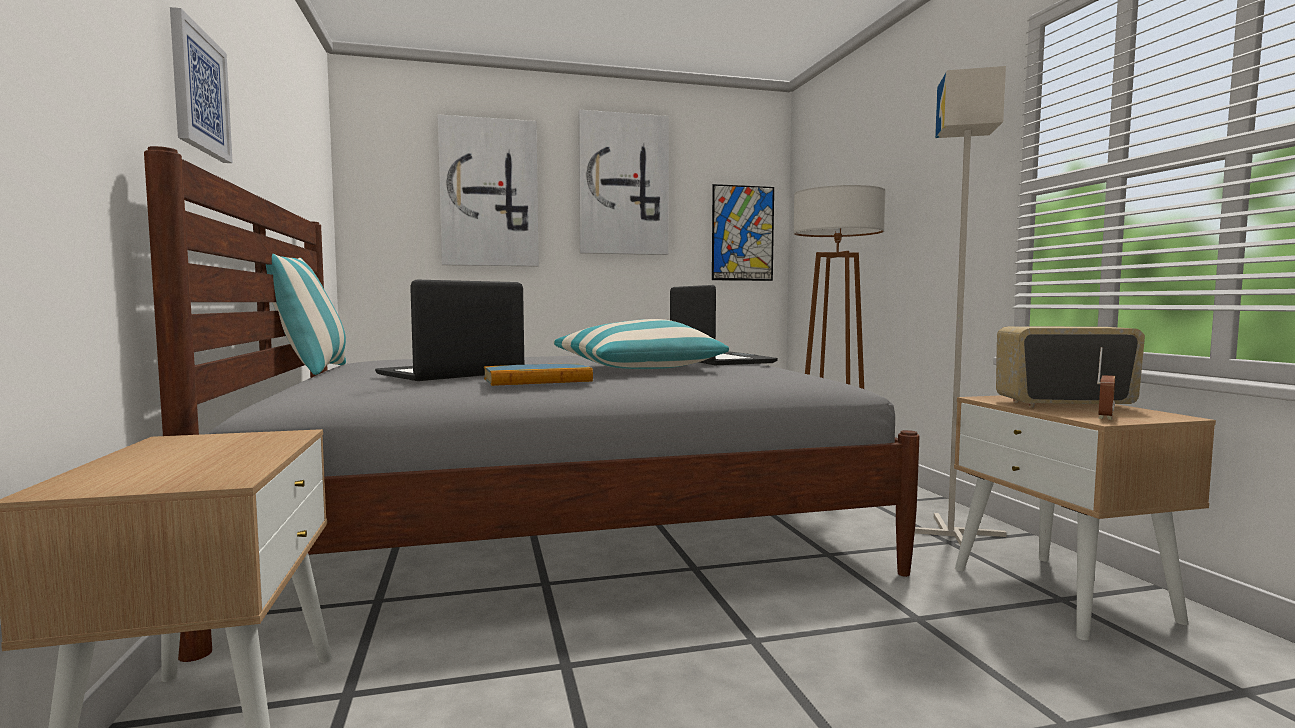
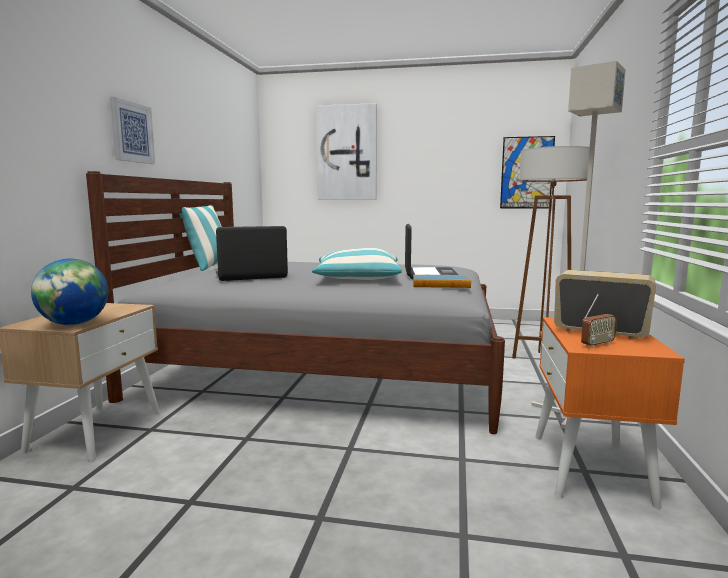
camera: 25 degrees right, 5 degrees up
book [484,364,593,386] -> book moved to [413,275,471,288]
picture [579,110,669,255] -> none
beige nightstand [954,395,1216,640] -> orange nightstand [535,317,685,509]
none -> globe [31,259,108,325]

